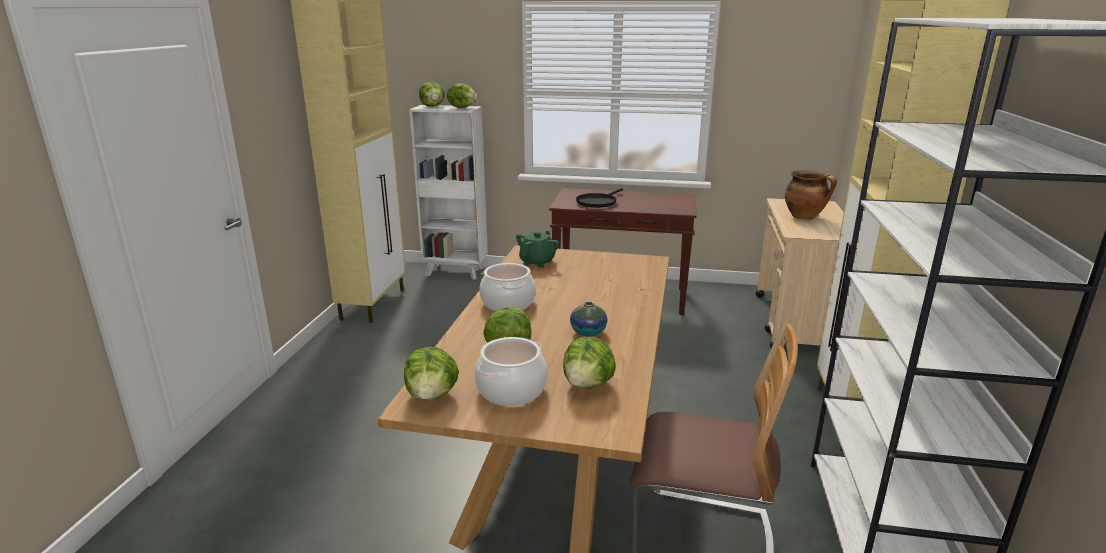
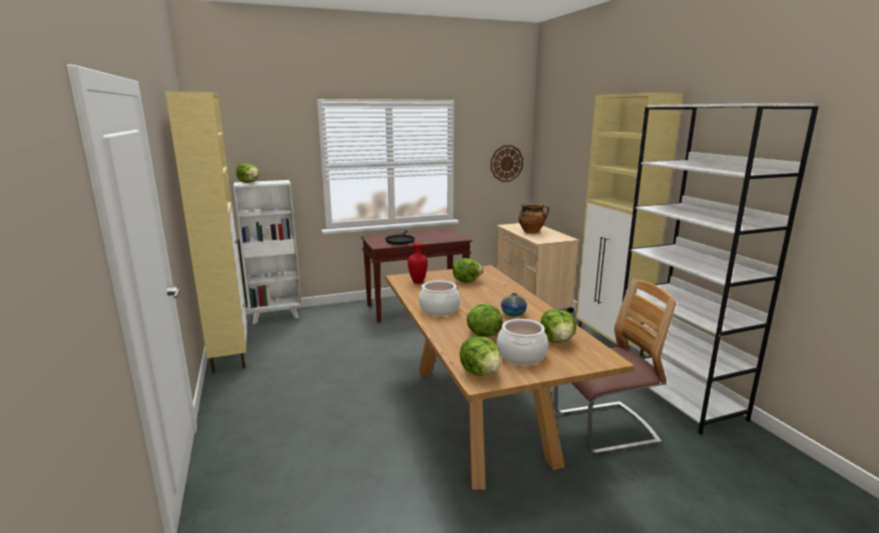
camera: 30 degrees left, 5 degrees down
lettuce [447,83,477,108] -> lettuce moved to [453,258,484,283]
green teapot [516,231,559,268] -> red vase [408,243,428,284]
none -> wall clock [491,145,523,182]

